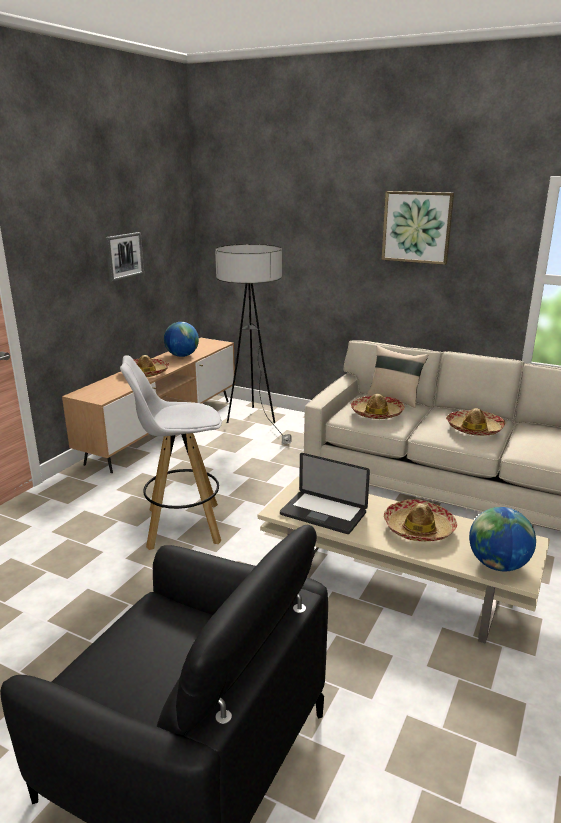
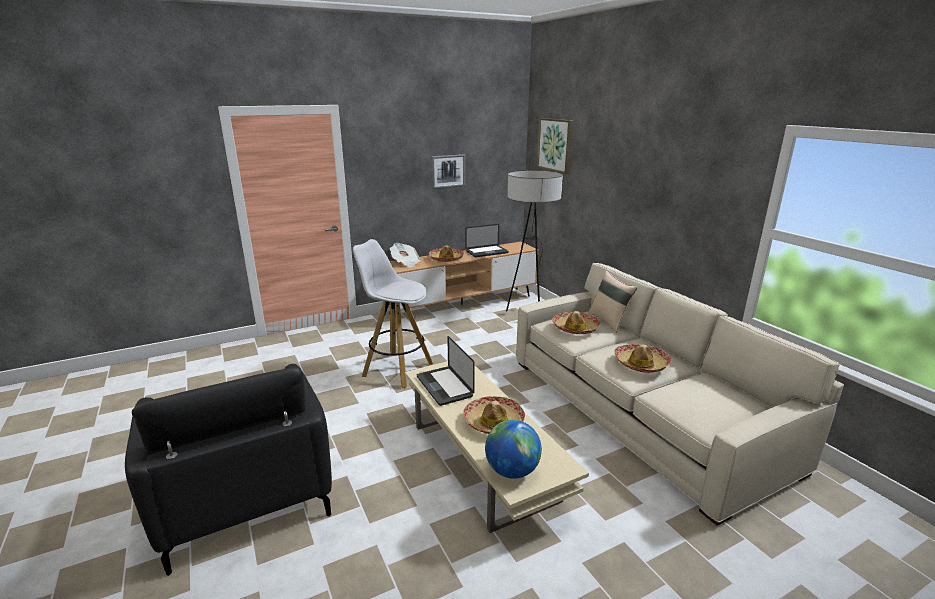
camera: 35 degrees right, 0 degrees up
globe [164,322,199,357] -> laptop [465,224,509,257]
picture [381,191,454,265] -> picture moved to [537,118,572,174]
none -> newspaper [390,243,420,267]

